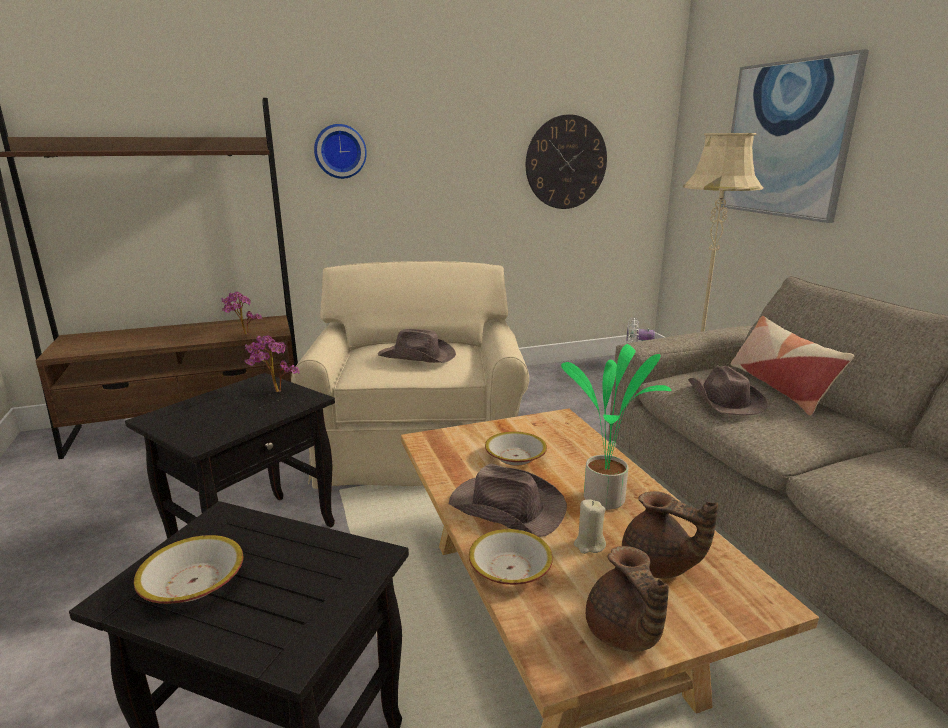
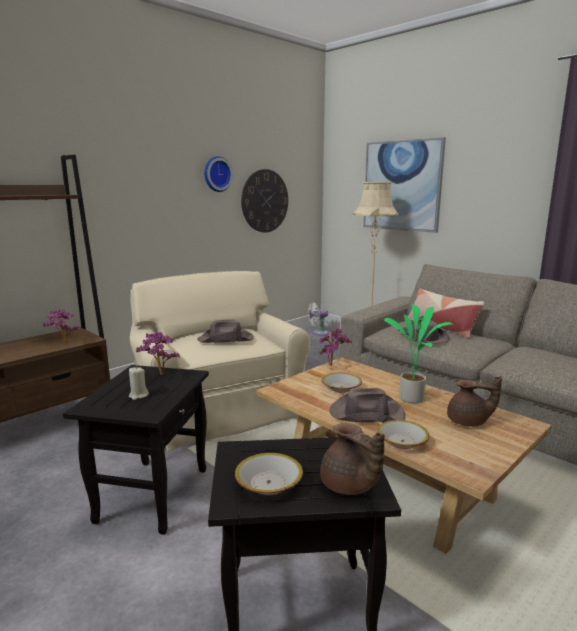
camera: 25 degrees left, 5 degrees down
wall clock [314,124,367,179] -> wall clock moved to [204,156,233,192]
beige candle [574,499,606,554] -> beige candle moved to [129,367,149,400]
brown teapot [586,546,669,652] -> brown teapot moved to [320,423,385,495]
none -> potted plant [319,328,352,366]

